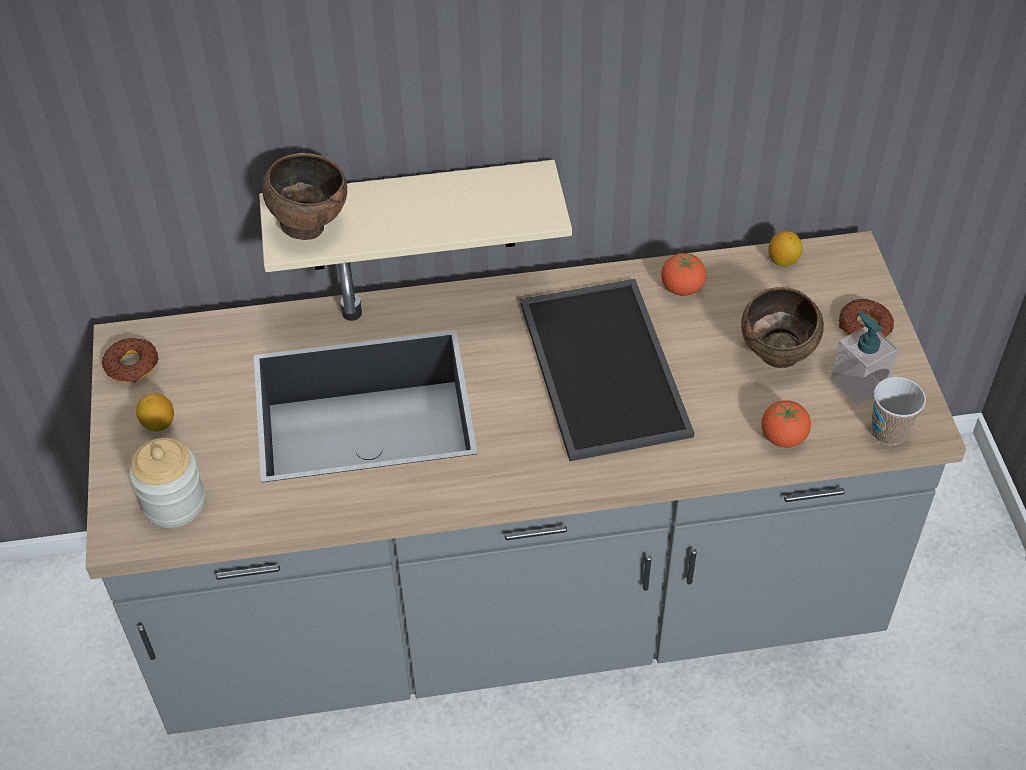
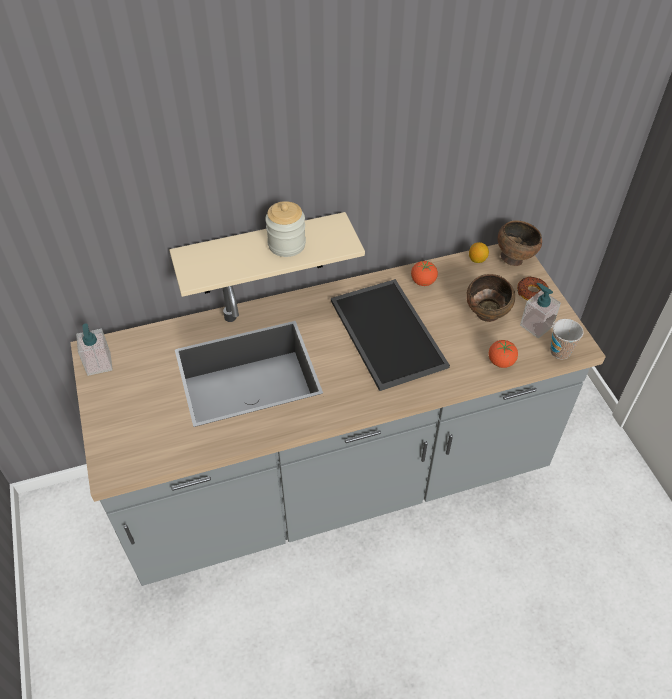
camera: 10 degrees left, 0 degrees up
donut [102,338,159,382] -> soap dispenser [76,324,113,376]
jar [129,438,205,528] -> jar moved to [265,201,306,257]
lemon [136,393,174,432] -> none
brown bowl [262,153,347,240] -> brown bowl moved to [498,220,542,266]

